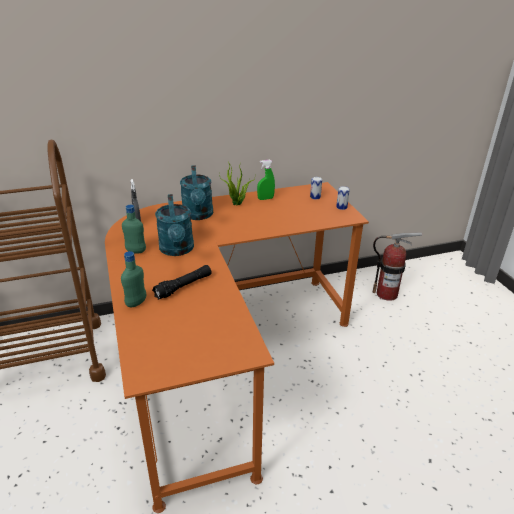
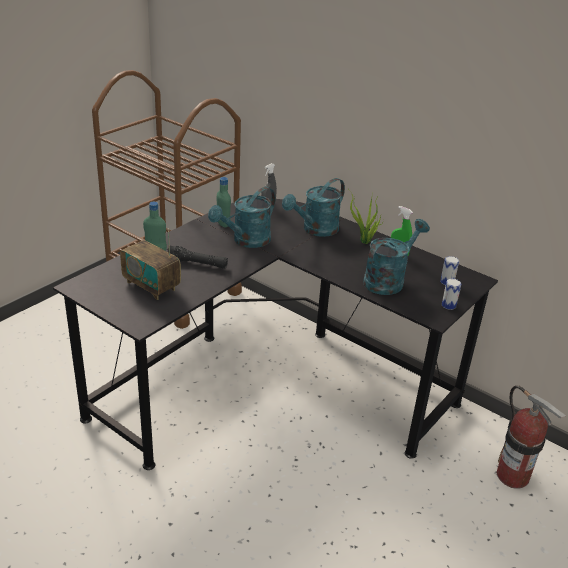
camera: 55 degrees right, 0 degrees up
orange desk [105,182,369,513] -> black desk [53,199,498,470]
none -> radio [120,229,181,300]
none -> turquoise watering can [363,219,430,295]

